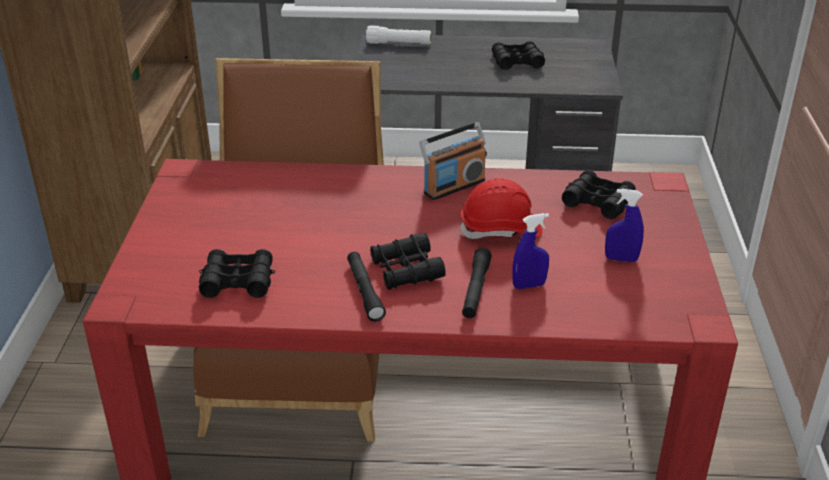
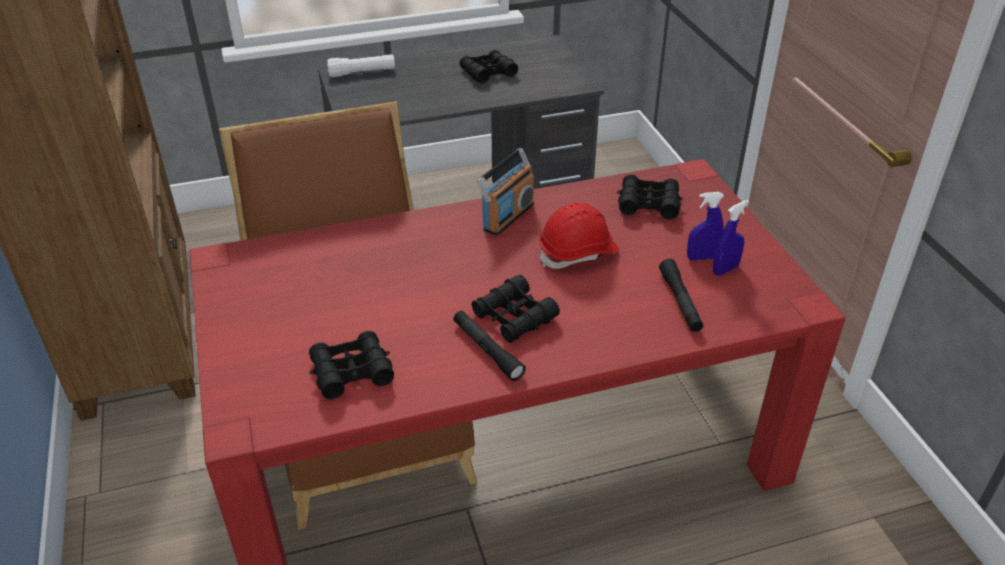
camera: 20 degrees left, 5 degrees up
black flashlight [462,248,492,318] -> black flashlight moved to [659,259,703,332]
blue spray bottle [512,213,549,289] -> blue spray bottle moved to [713,200,749,275]

